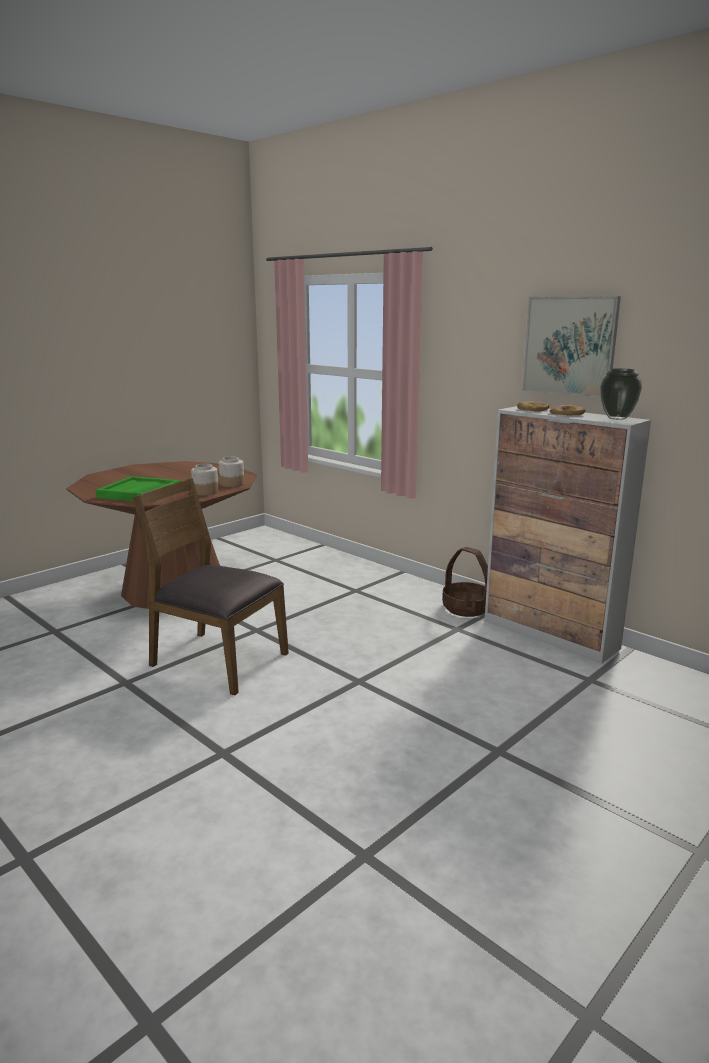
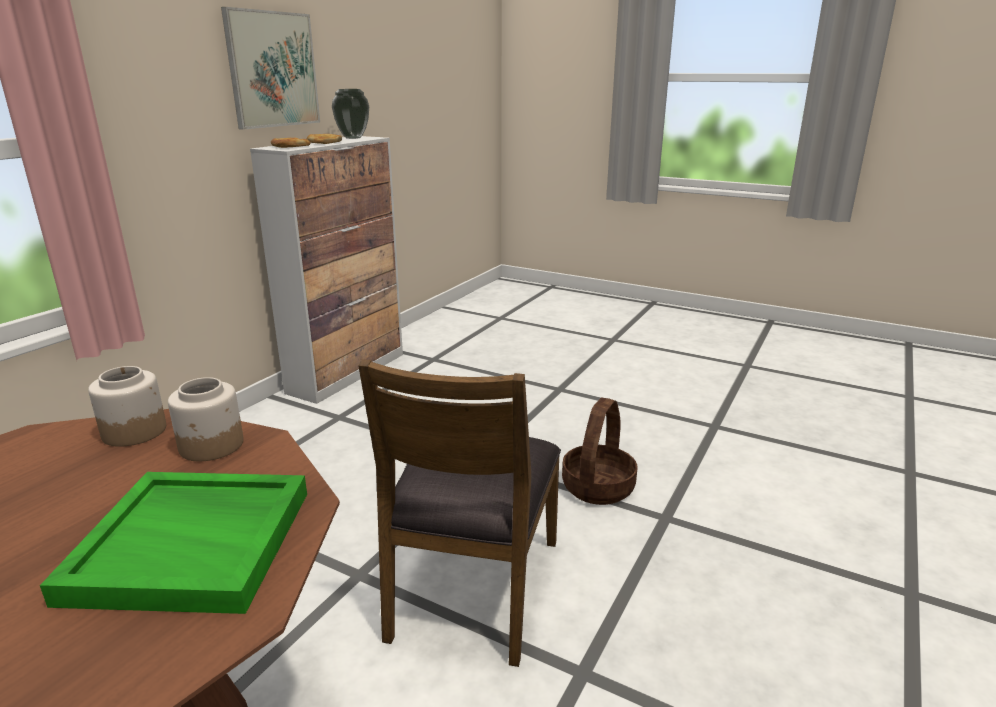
camera: 105 degrees left, 5 degrees up
basket [442,547,488,617] -> basket moved to [562,398,637,505]

